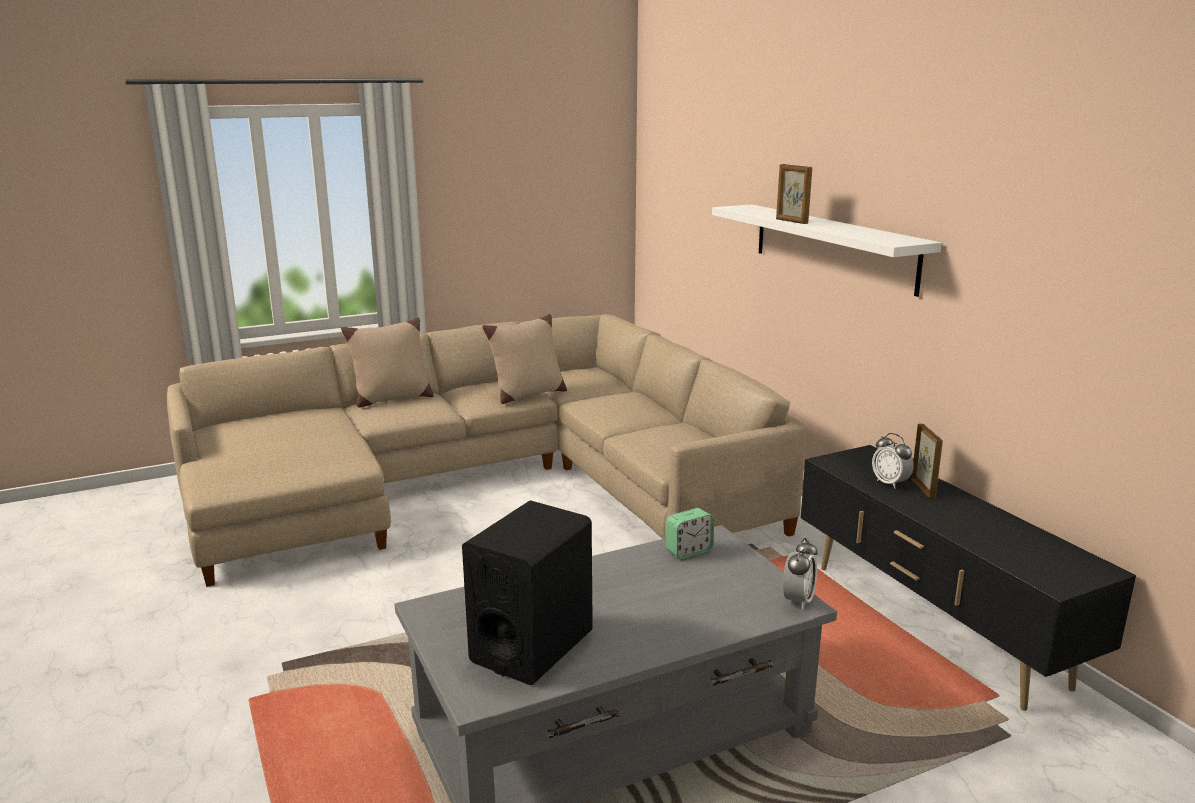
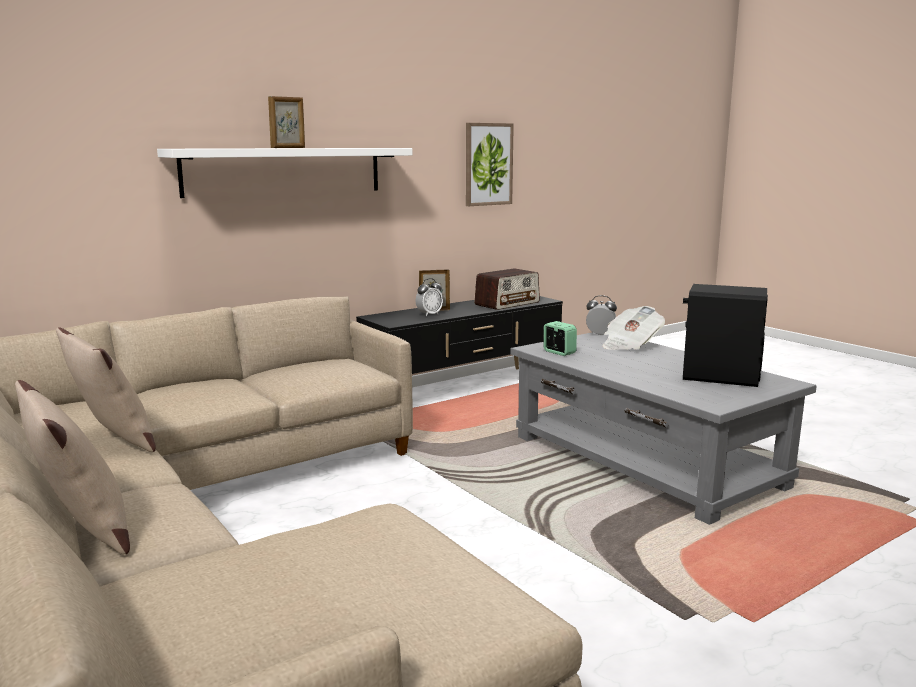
camera: 100 degrees left, 5 degrees down
none -> picture [466,123,514,206]
none -> radio [474,268,540,310]
none -> newspaper [603,306,665,350]

